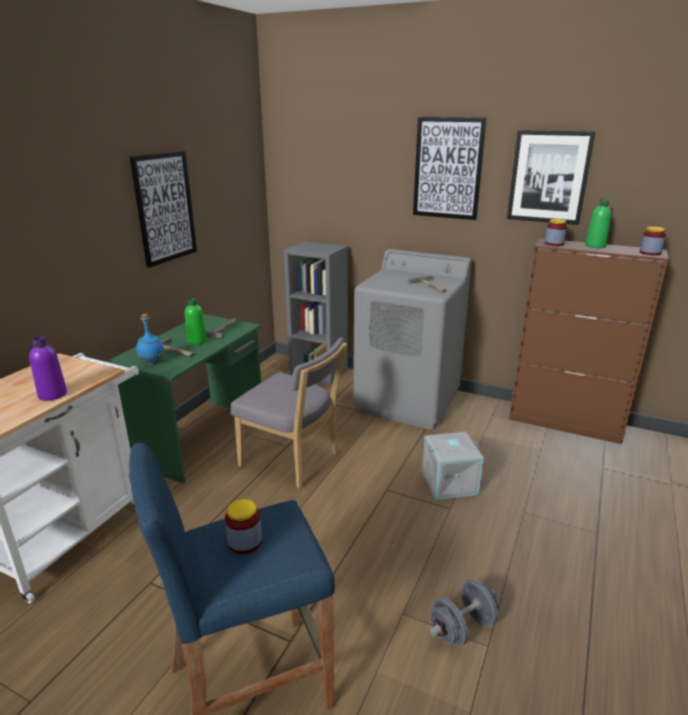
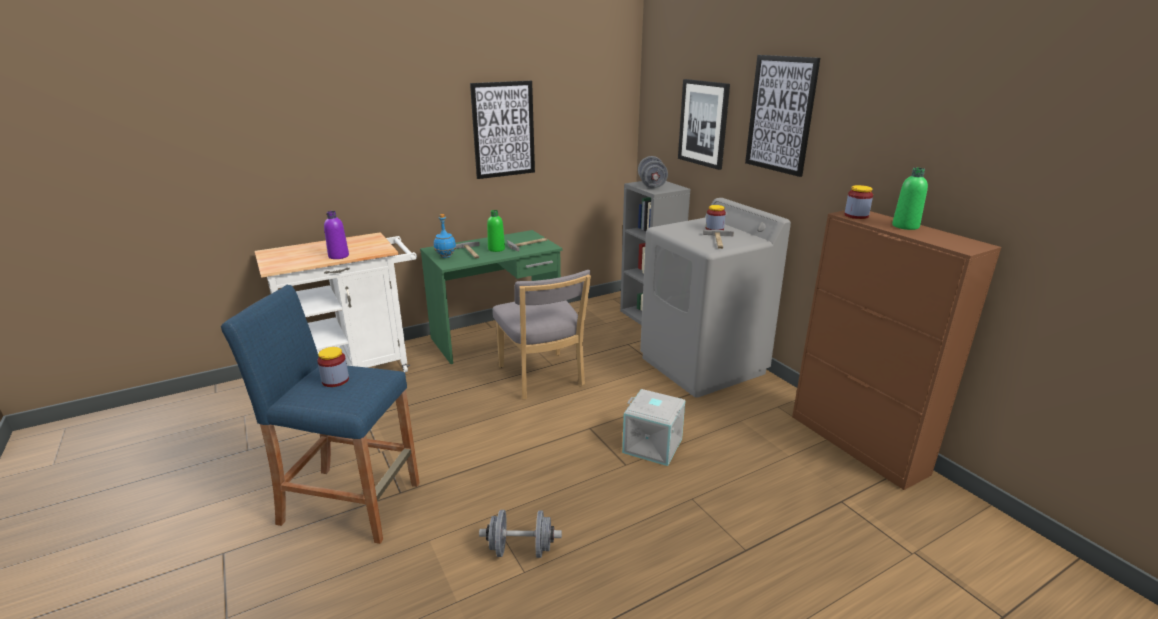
camera: 35 degrees right, 0 degrees up
picture [507,130,596,225] -> picture moved to [678,79,730,170]
jar [640,227,666,256] -> jar moved to [706,205,726,230]
none -> grey dumbbell [638,156,668,188]

